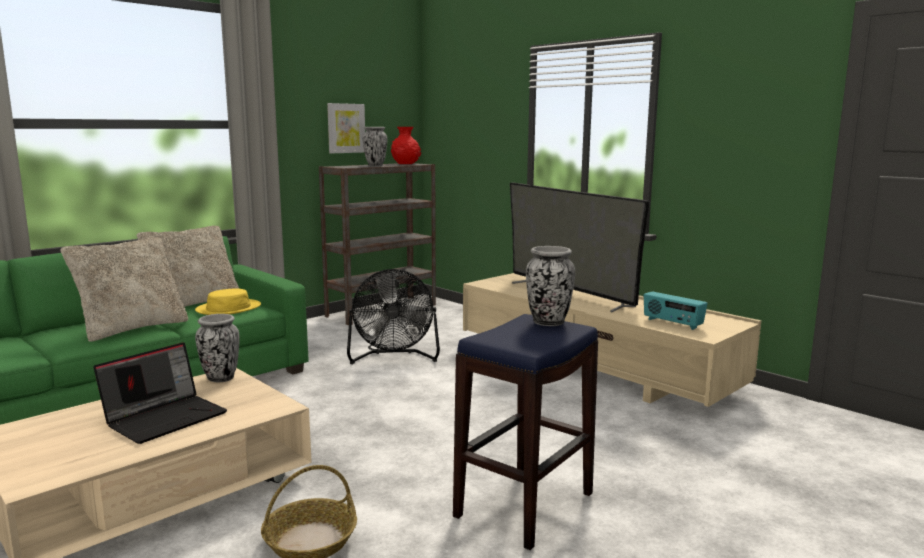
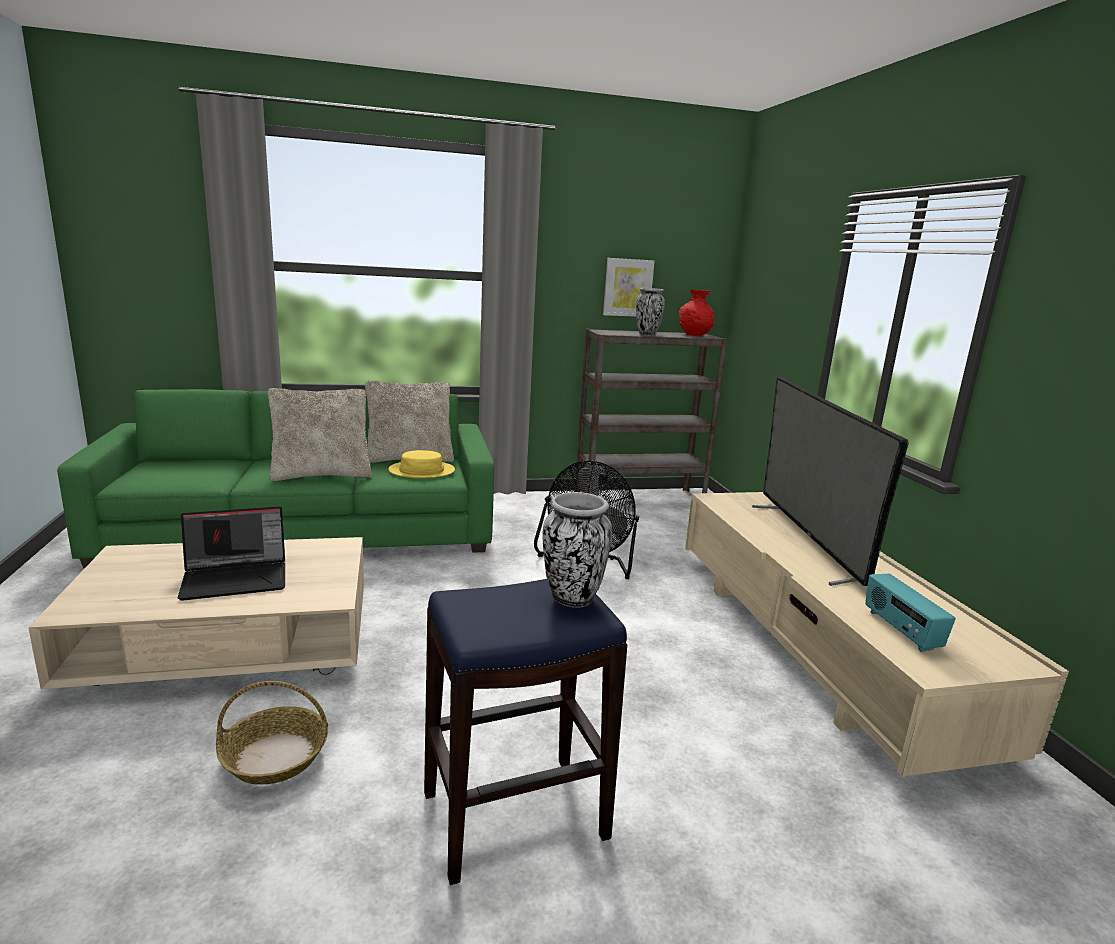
camera: 30 degrees right, 5 degrees up
vase [195,314,240,382] -> none

